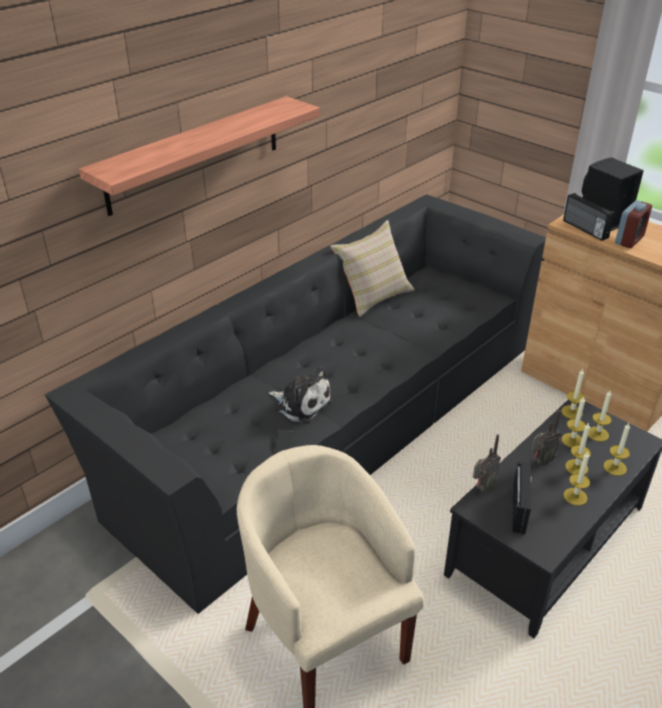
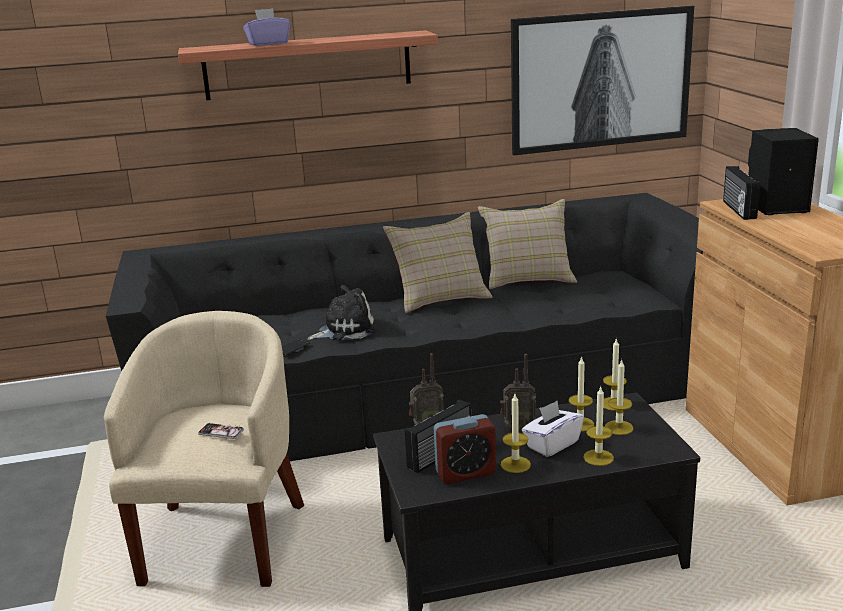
camera: 35 degrees right, 15 degrees down
plush toy [269,367,333,424] -> plush toy turned 90 degrees counterclockwise [307,285,377,341]
candle [565,423,591,475] -> white tissue box [522,401,584,457]
alarm clock [615,200,652,248] -> alarm clock moved to [434,414,496,484]
none -> phone [198,423,244,439]
none -> purple tissue box [243,8,290,46]
none -> beige pillow [383,212,493,313]
none -> picture [511,6,694,155]

